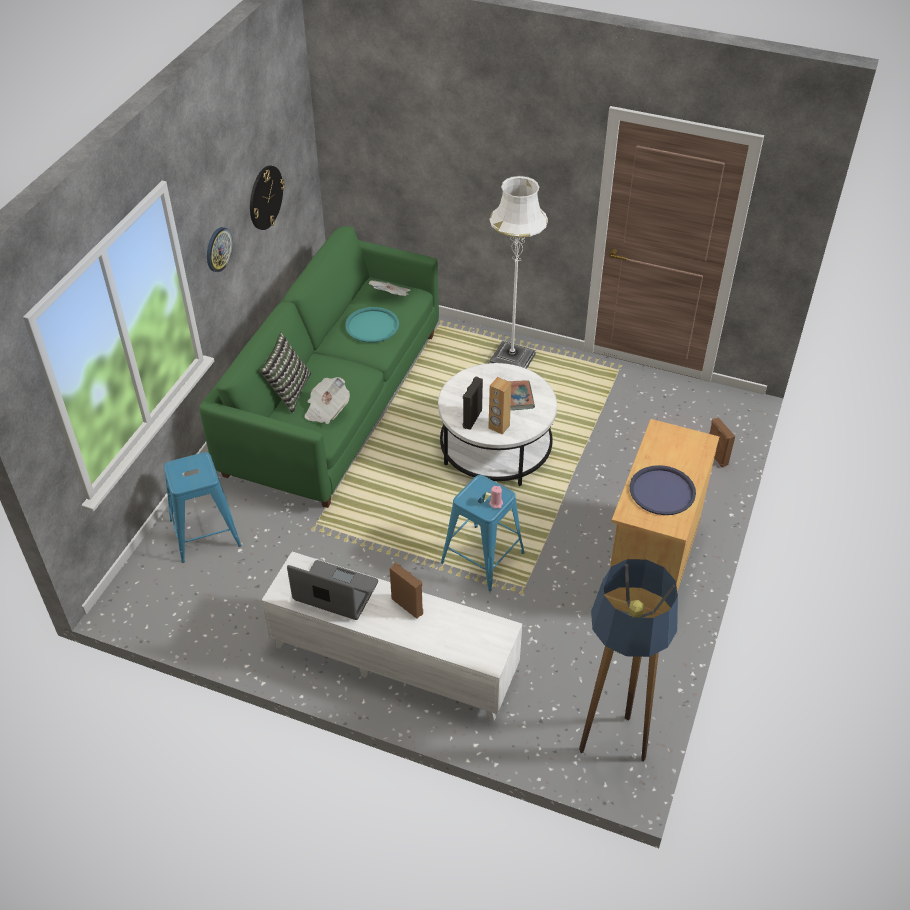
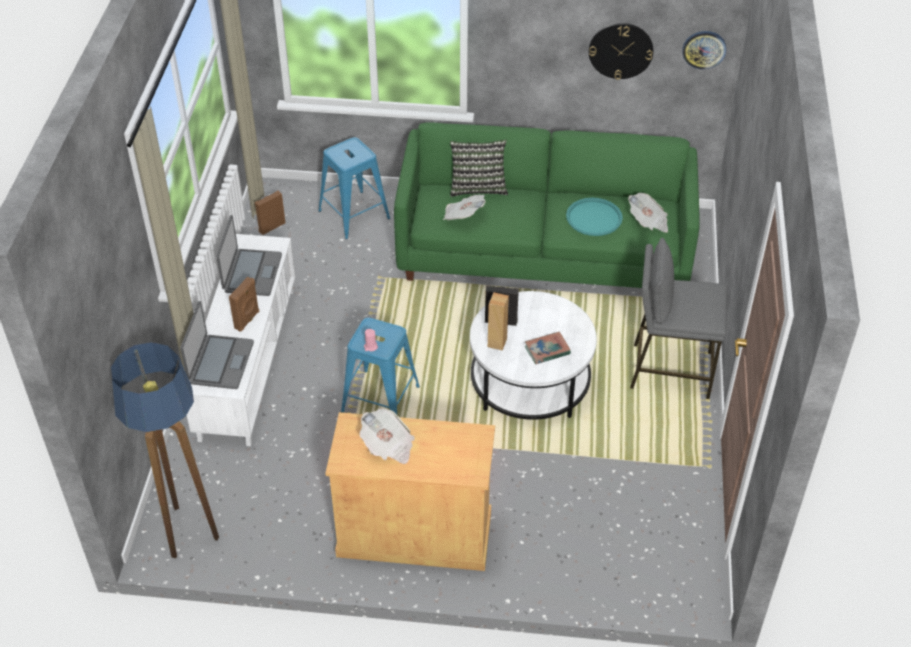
camera: 75 degrees right, 0 degrees up
wall clock [207,227,233,272] -> wall clock moved to [683,31,726,69]
white floor lamp [488,176,548,369] -> grey stool [630,238,727,399]
blue tray [630,465,696,515] -> newspaper [359,409,415,464]
brown speaker [709,417,735,468] -> brown speaker moved to [254,190,285,235]
none -> laptop [180,301,254,389]

